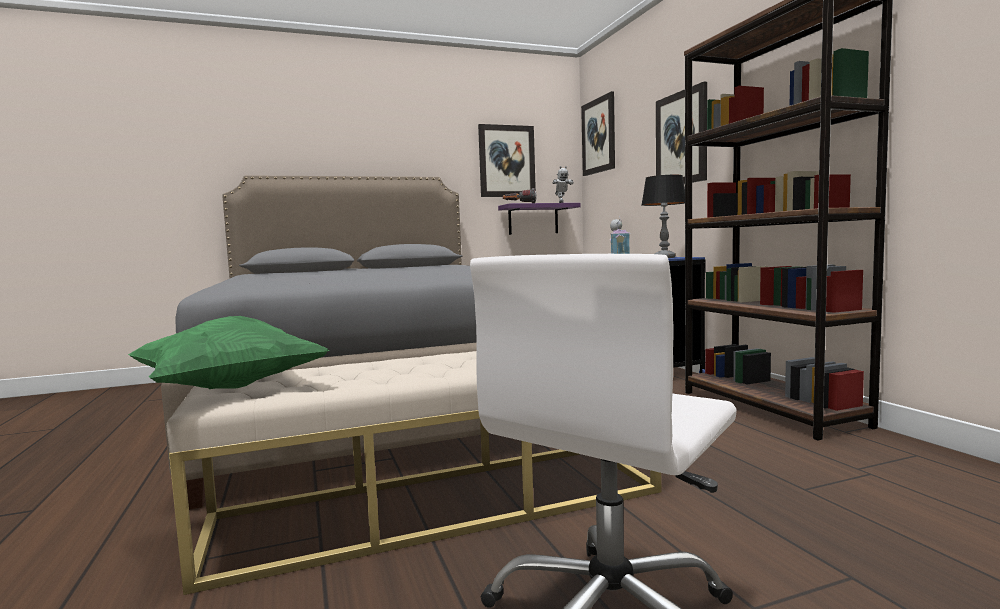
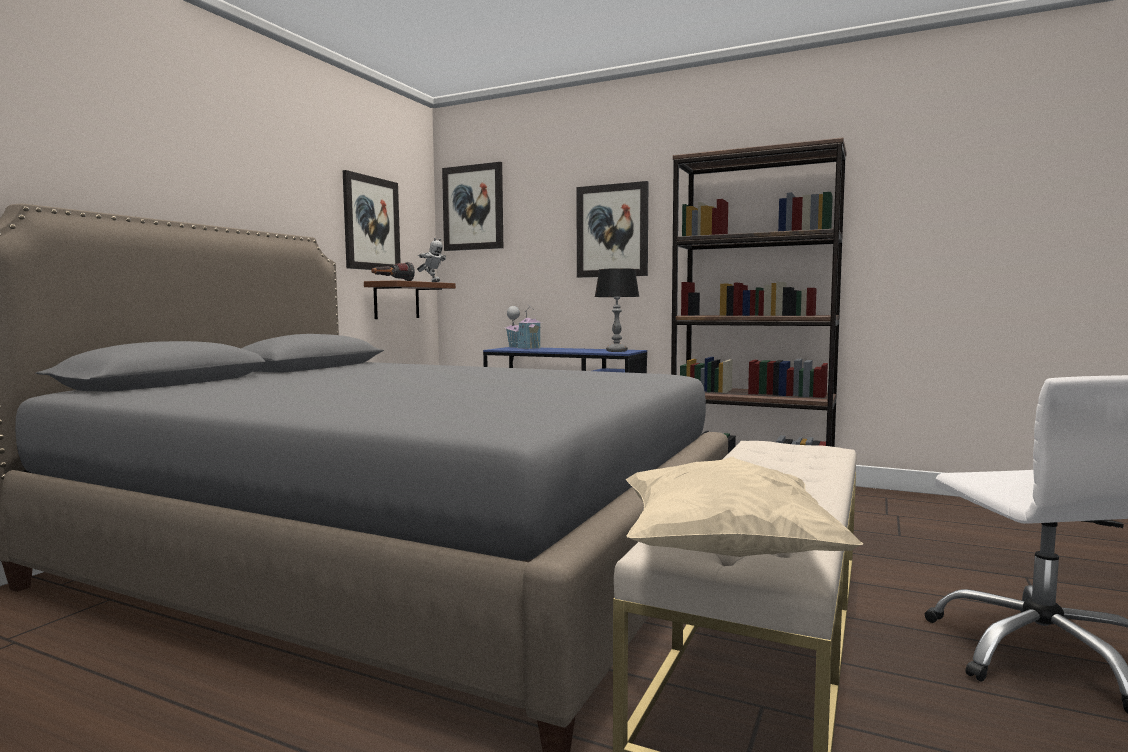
camera: 45 degrees left, 0 degrees up
green pillow [128,316,330,389] -> beige pillow [626,456,863,557]
purple shelf [498,203,581,235] -> brown shelf [364,280,456,319]

